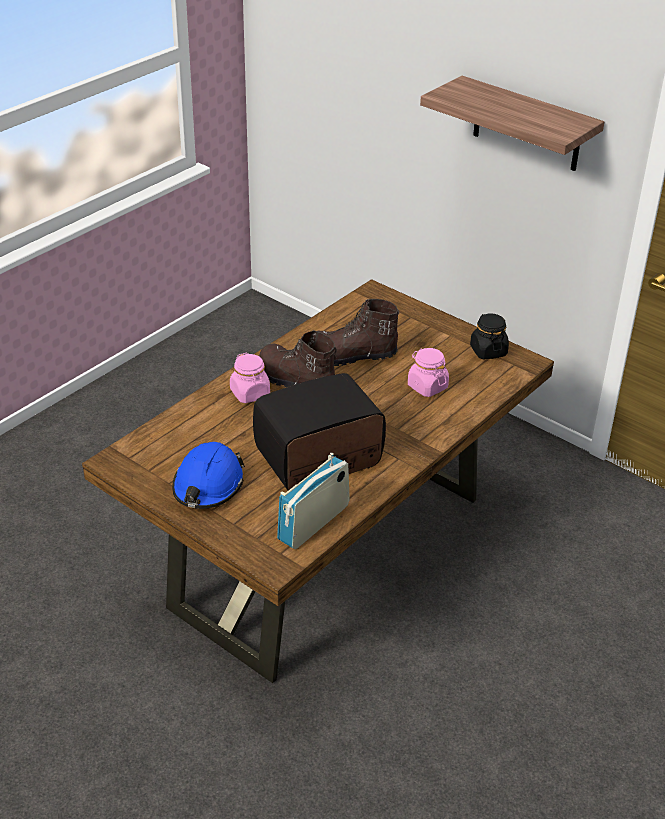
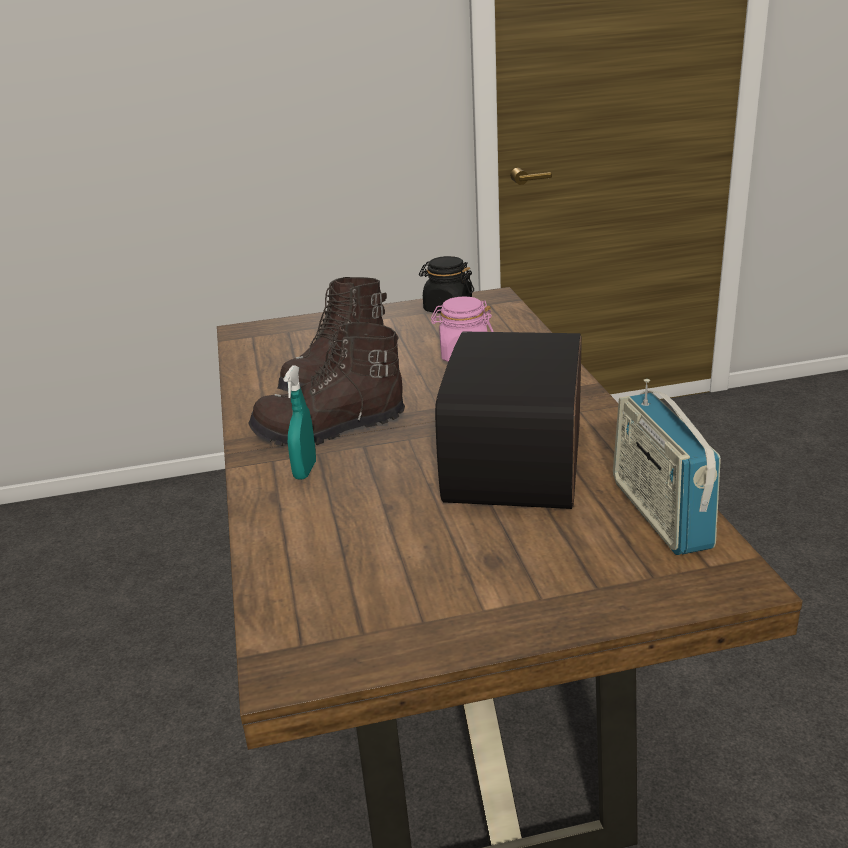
camera: 50 degrees left, 10 degrees down
blue hard hat [172,442,245,509] -> none
pink jar [230,353,270,403] -> turquoise spray bottle [283,365,316,479]
shelf [420,76,605,171] -> none

